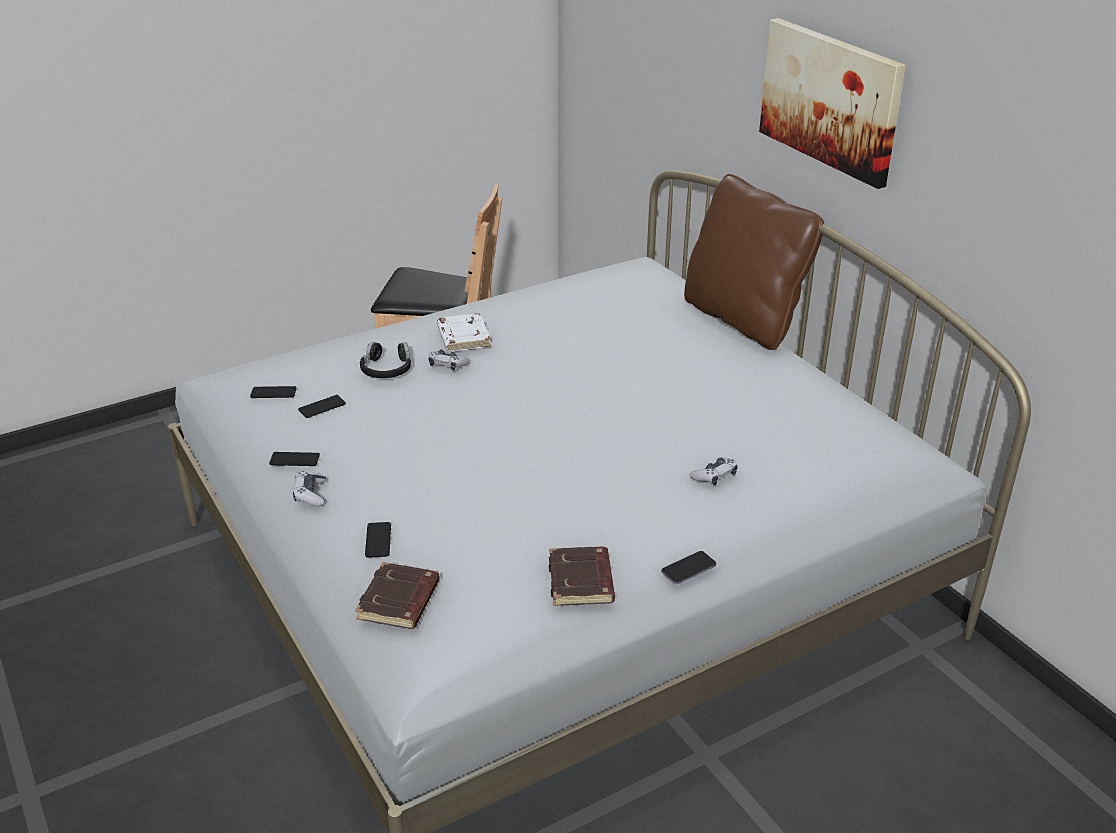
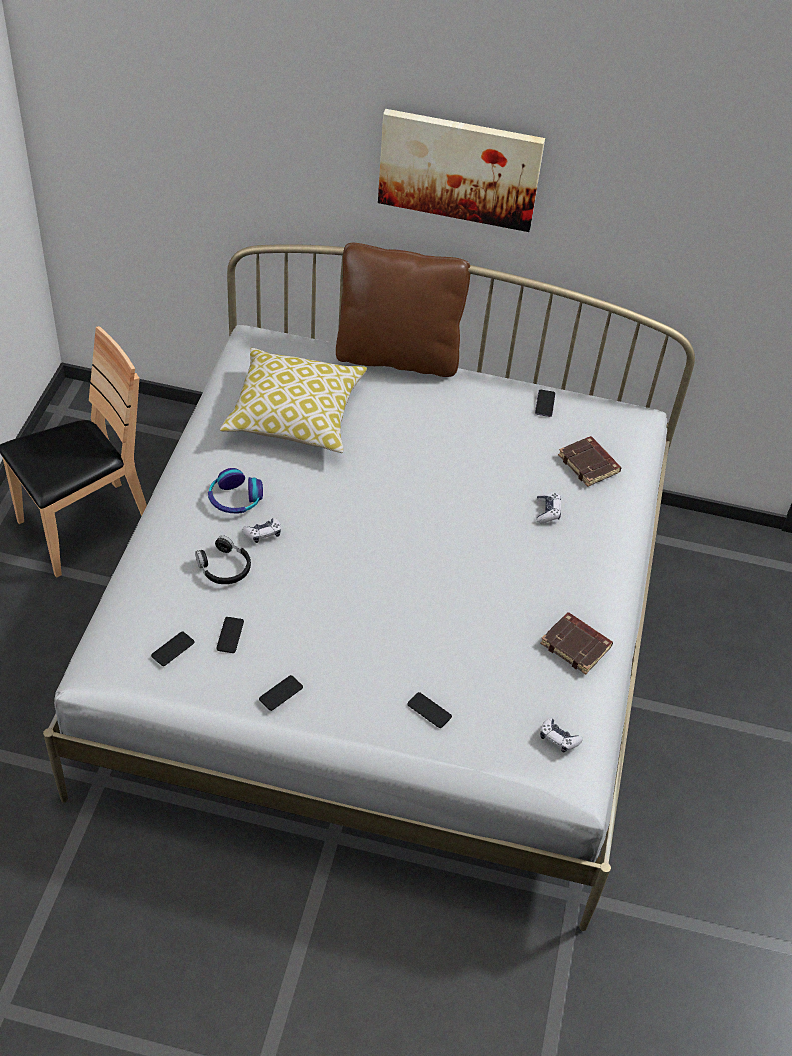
camera: 50 degrees left, 15 degrees up
game controller [293,471,326,506] -> game controller moved to [540,717,583,753]
brown book [355,562,440,629] -> brown book moved to [558,436,621,487]
white book [437,313,491,352] -> headphones [208,468,263,513]
phone [661,551,716,584] -> phone moved to [535,390,556,417]
none -> pillow [220,348,367,453]

